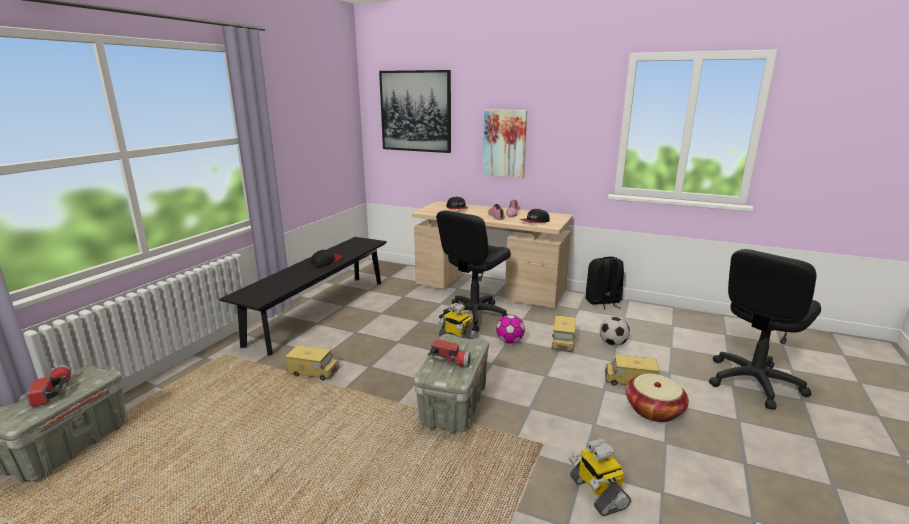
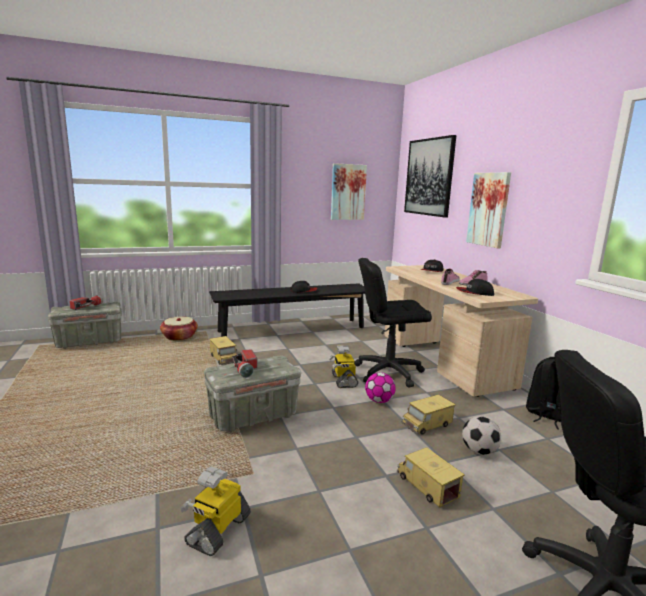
camera: 45 degrees right, 5 degrees down
basket [626,374,689,422] -> basket moved to [160,317,198,341]
none -> picture [331,163,367,220]

